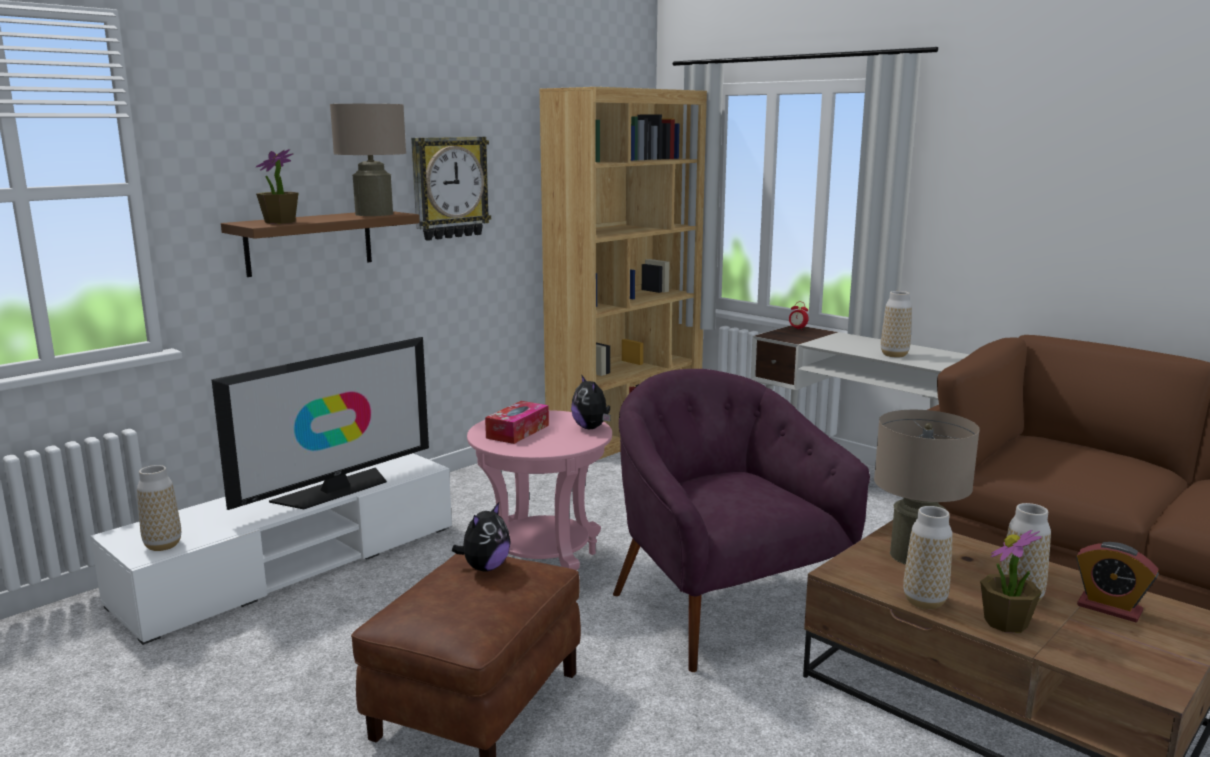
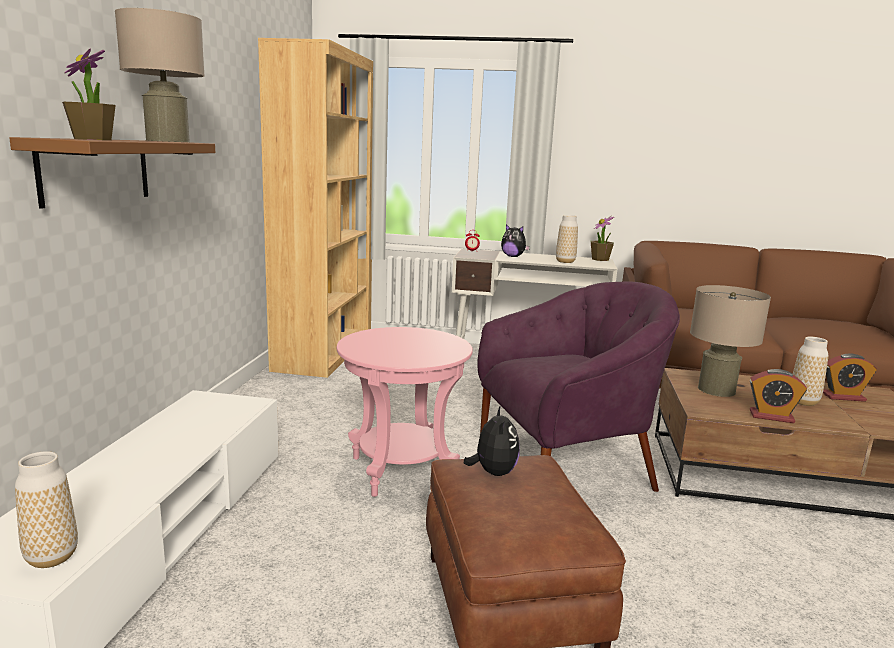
camera: 35 degrees left, 0 degrees up
television [211,337,429,510] -> none
wall clock [411,137,491,241] -> none
tissue box [485,401,549,444] -> none
plush toy [571,374,611,429] -> plush toy moved to [501,224,530,257]
purple armchair [613,369,870,672] -> purple armchair turned 135 degrees clockwise [477,281,680,492]
vase [903,506,953,609] -> alarm clock [750,369,807,423]
potted plant [980,530,1042,633] -> potted plant moved to [591,216,614,261]

